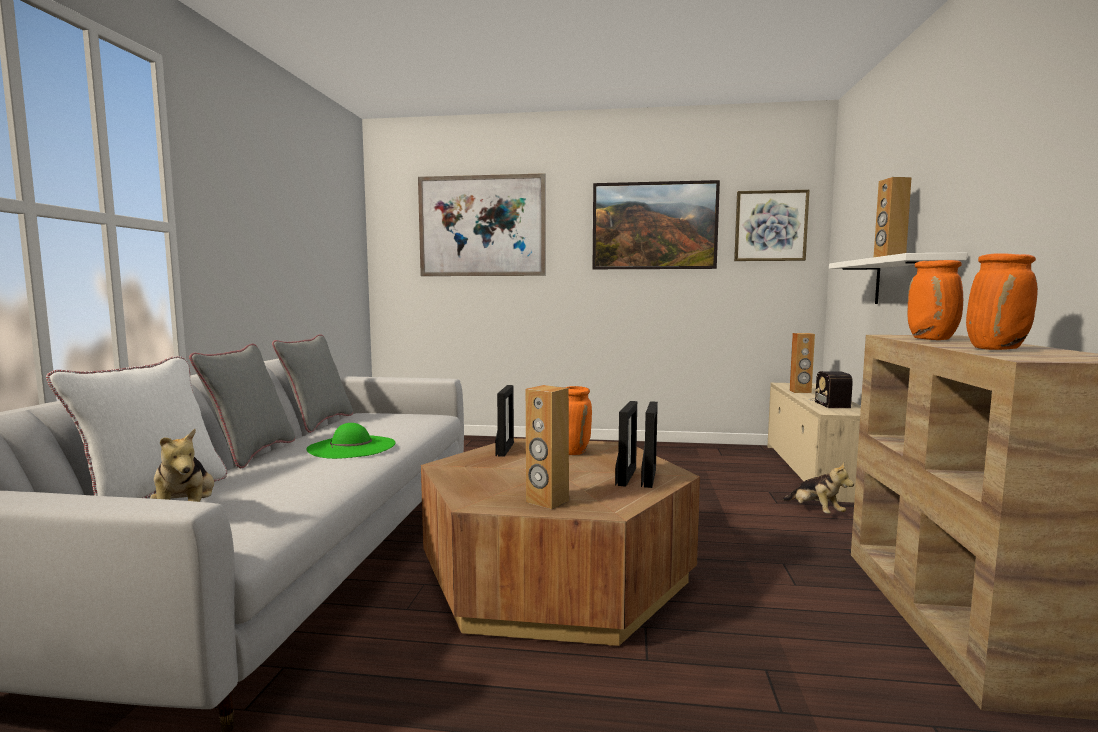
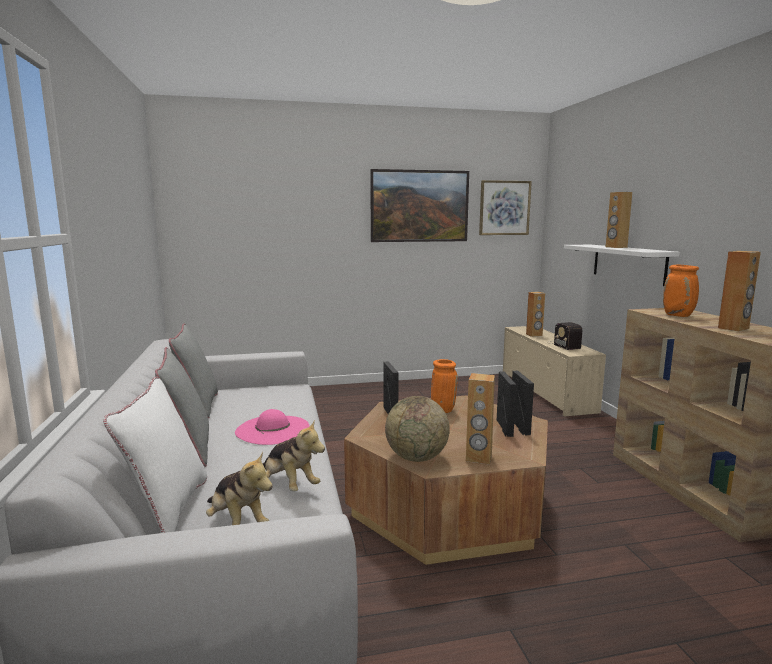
camera: 20 degrees left, 5 degrees up
green hat [306,423,395,459] -> pink hat [235,409,310,445]
picture [418,173,546,276] -> none
plush toy [783,462,854,514] -> plush toy moved to [262,420,325,491]
orange vase [966,253,1038,350] -> brown speaker [718,251,761,331]
none -> globe [385,396,450,462]

